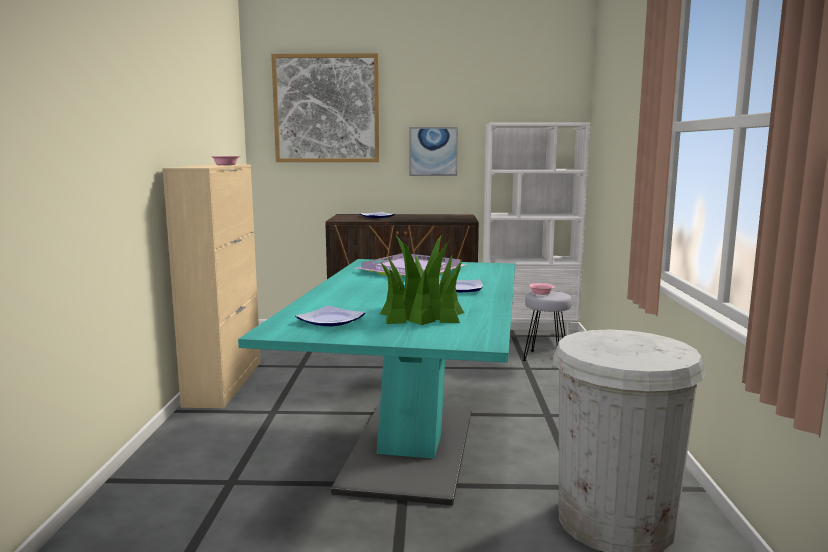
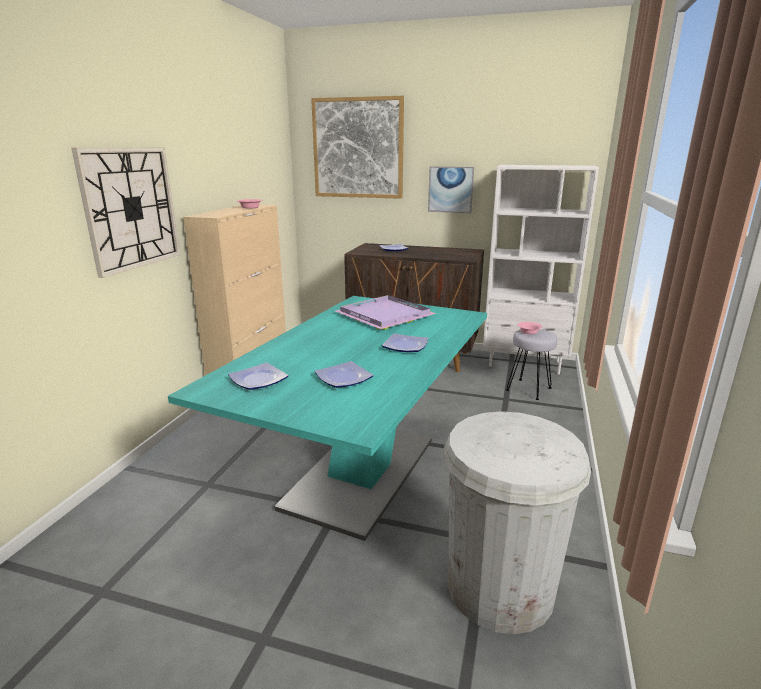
camera: 15 degrees right, 10 degrees up
potted plant [380,234,464,325] -> plate [314,361,374,388]
none -> wall clock [71,148,180,278]

